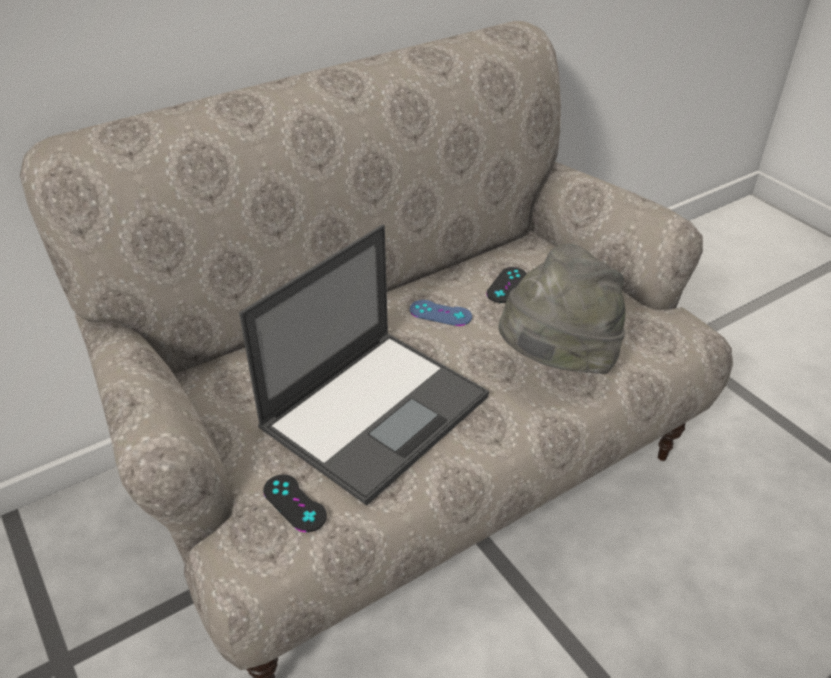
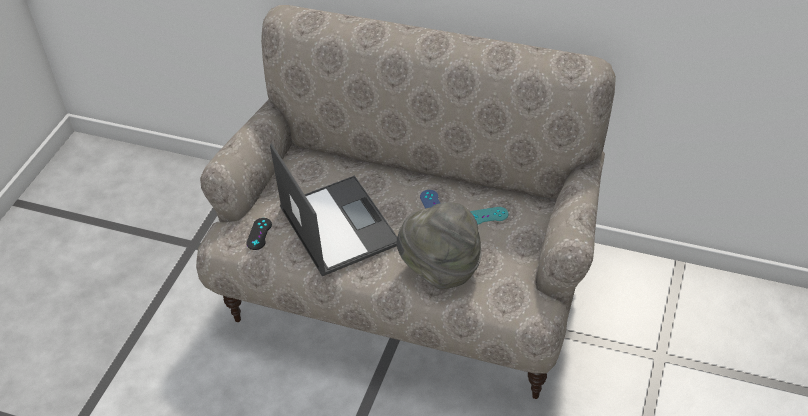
camera: 55 degrees right, 5 degrees up
laptop [239,225,489,506] -> laptop turned 120 degrees counterclockwise [270,143,397,276]
black game controller [486,267,527,303] -> turquoise game controller [470,207,508,225]

